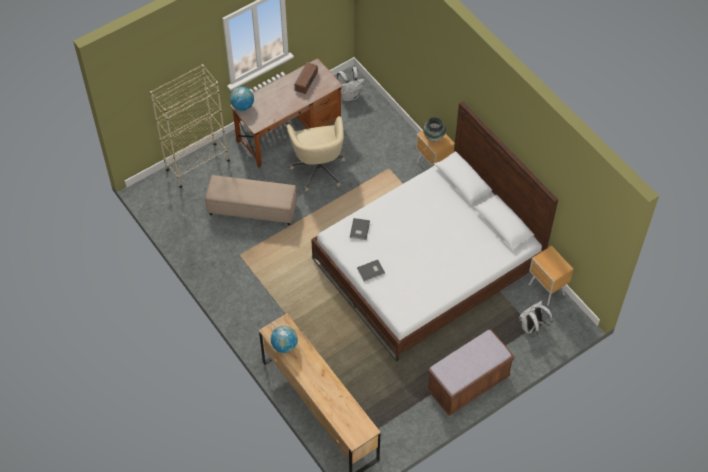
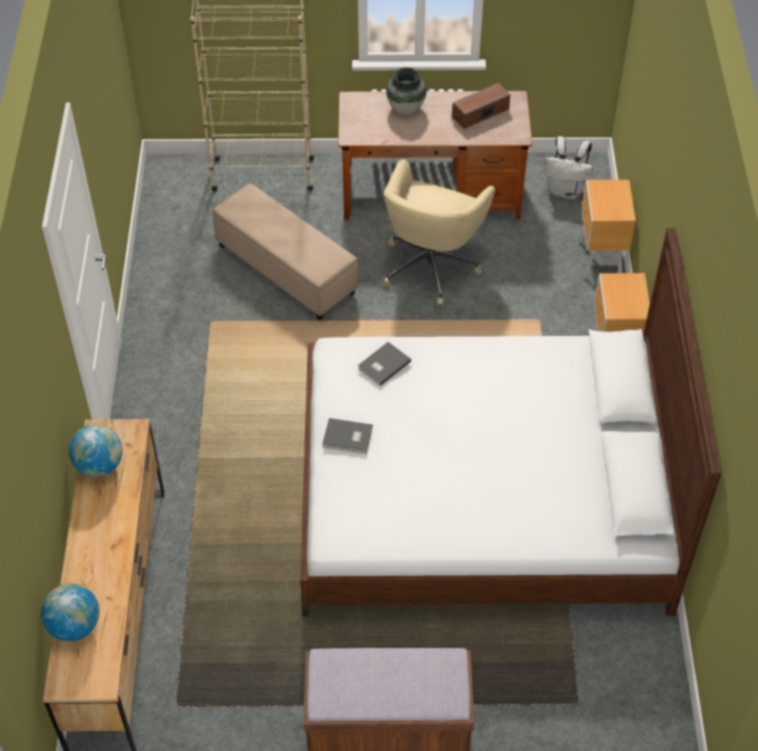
camera: 35 degrees right, 5 degrees down
globe [230,87,254,111] -> globe moved to [41,584,99,641]
vase [423,117,446,142] -> vase moved to [386,67,427,114]
white backpack [519,301,552,337] -> none
brown nightstand [528,246,573,306] -> brown nightstand moved to [579,180,636,278]

